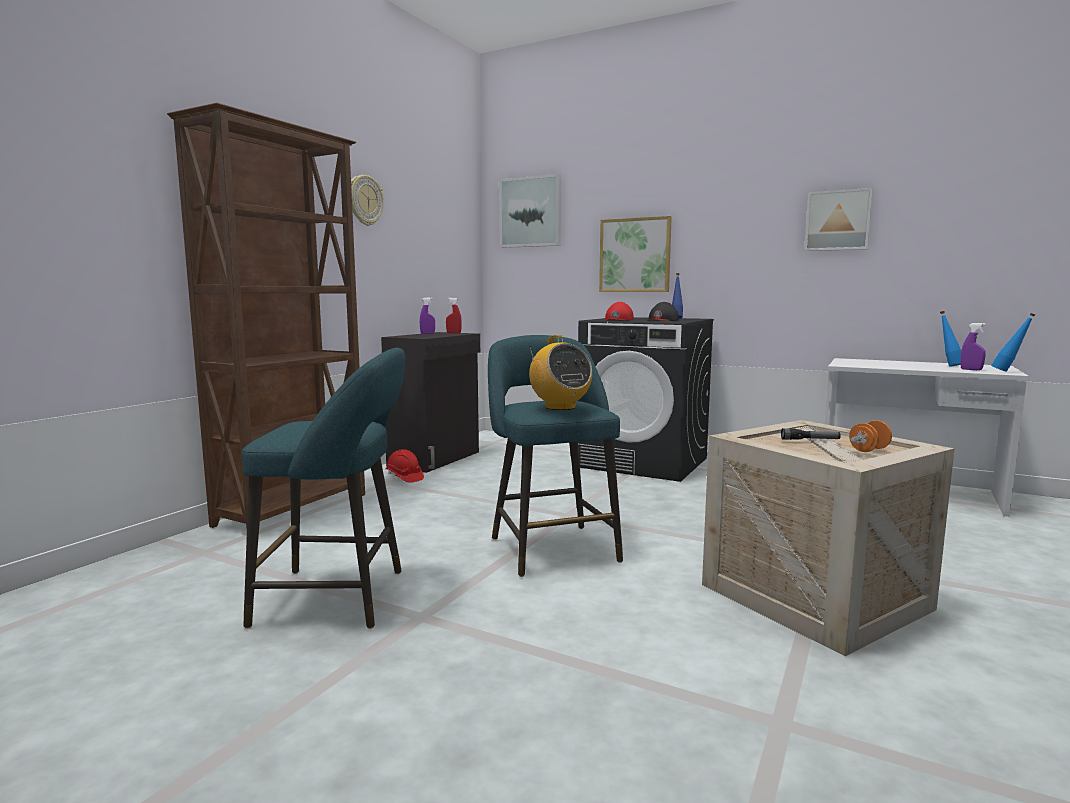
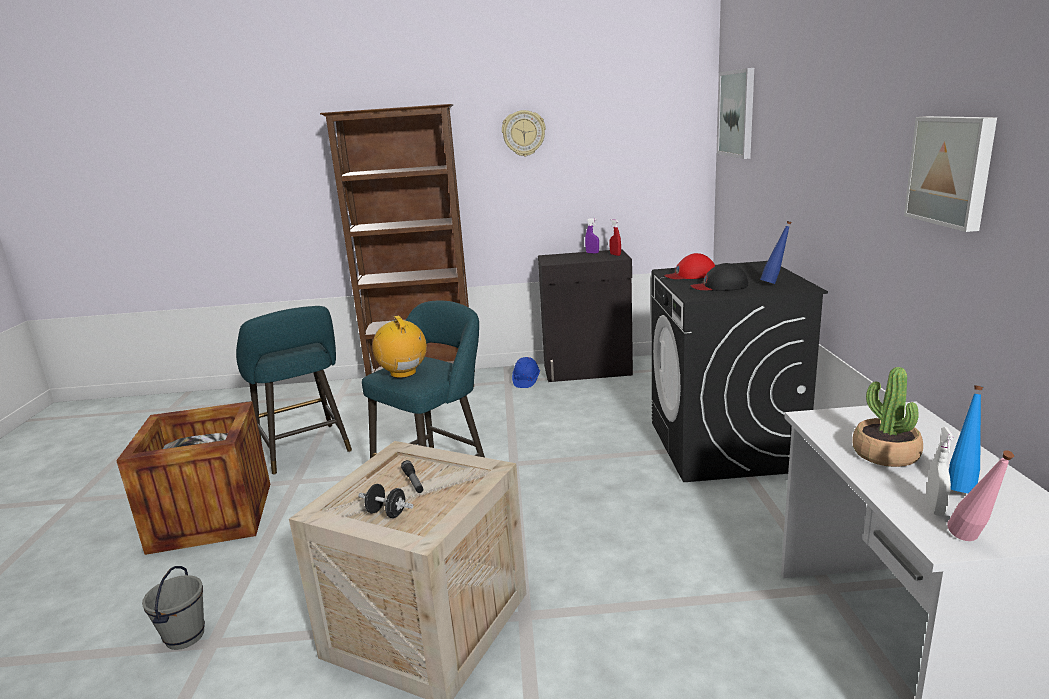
camera: 60 degrees right, 10 degrees up
red hard hat [386,449,424,483] -> blue hard hat [512,357,540,388]
radio [529,335,592,410] -> radio turned 120 degrees clockwise [372,316,427,378]
picture [599,216,672,292] -> none
orange dumbbell [849,420,892,452] -> black dumbbell [358,484,413,518]
purple spray bottle [960,323,986,370] -> white spray bottle [926,427,954,516]
blue bottle [991,313,1035,372] -> pink bottle [947,450,1014,541]
none -> crate [116,401,270,555]
none -> grey bucket [142,566,205,650]
none -> potted plant [852,367,923,467]

